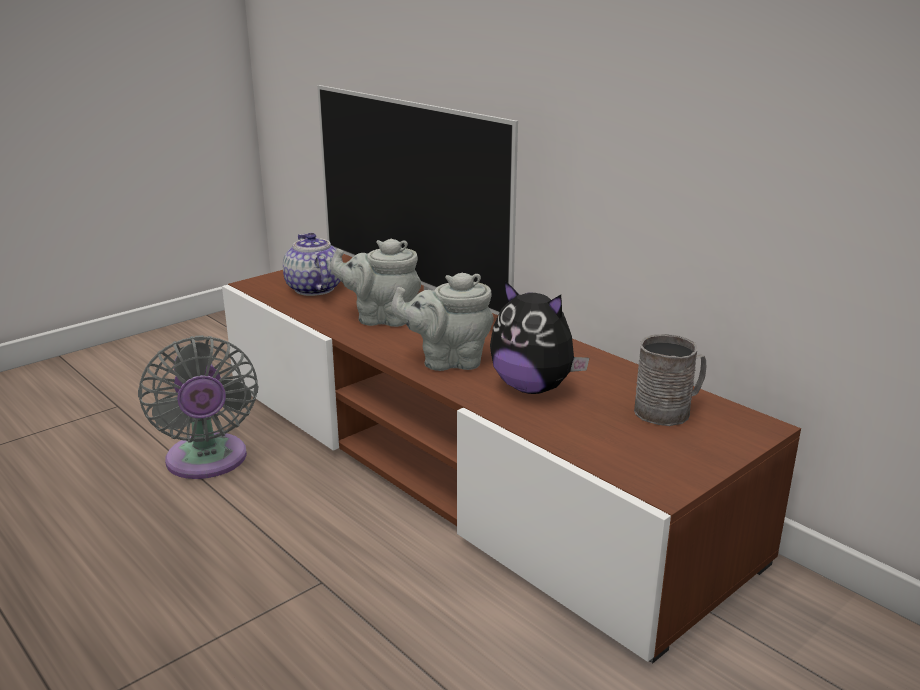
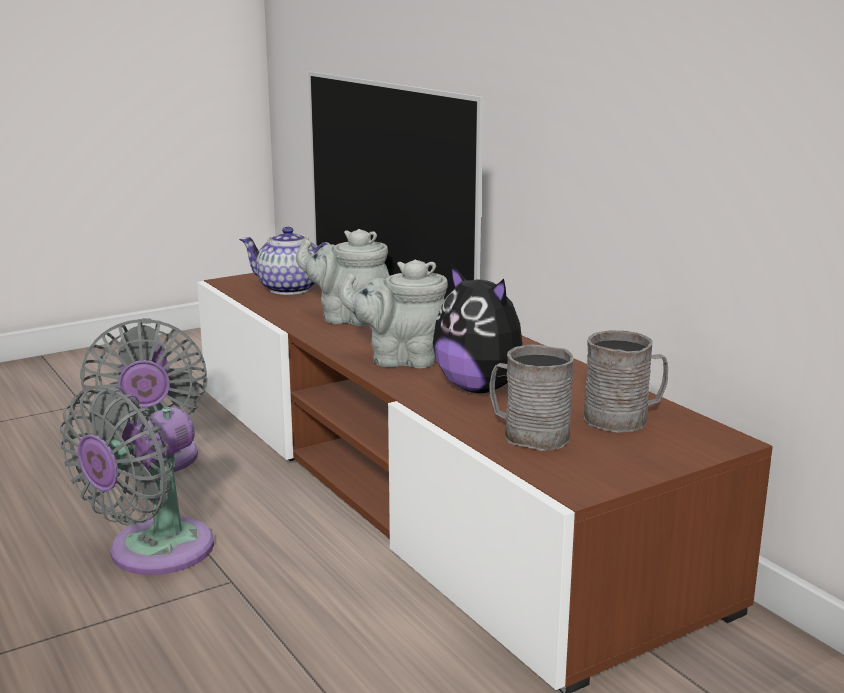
camera: 10 degrees right, 5 degrees down
teapot [283,233,343,296] -> teapot turned 60 degrees counterclockwise [239,227,329,295]
none -> grey fan [60,385,214,575]
none -> grey mug [489,344,574,451]

